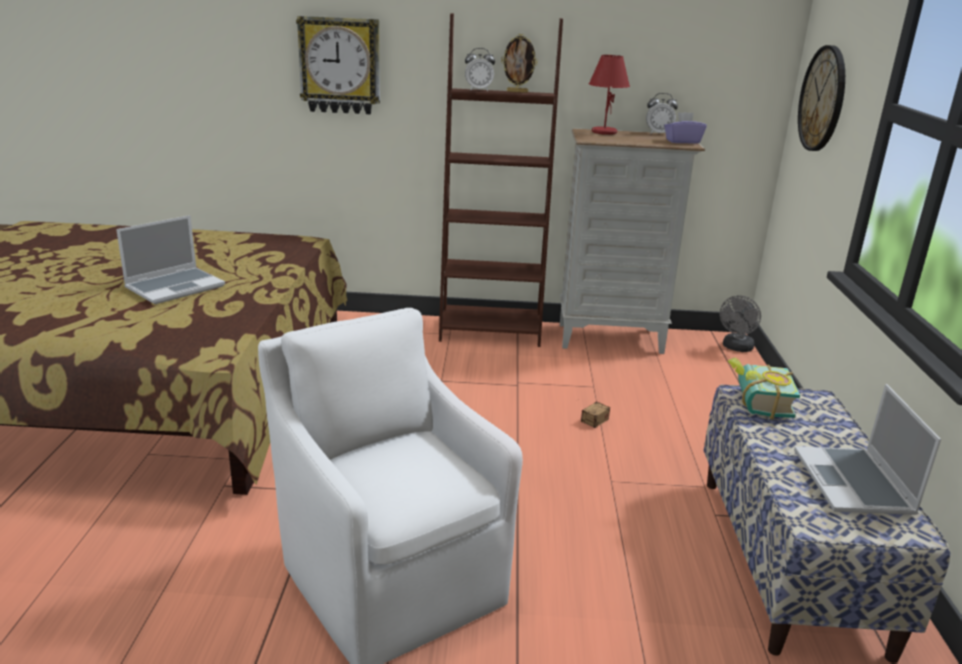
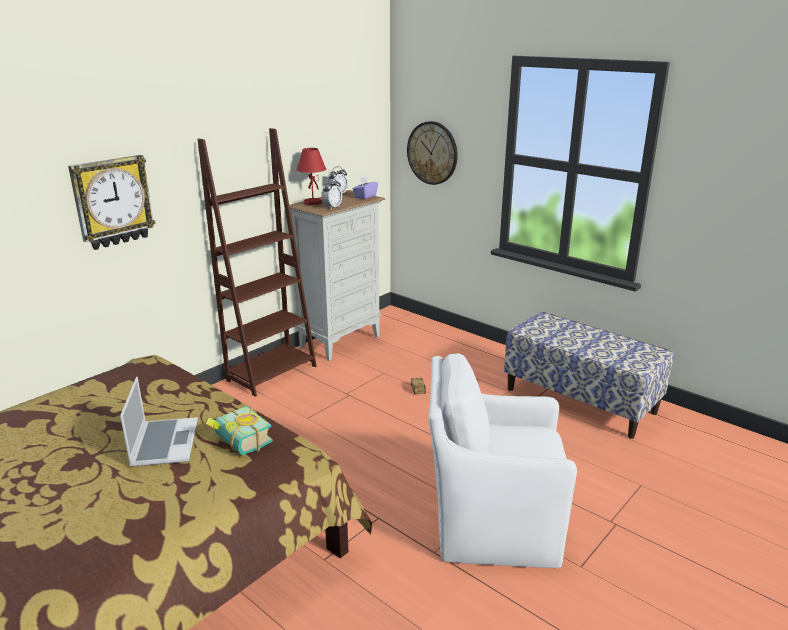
camera: 50 degrees left, 0 degrees up
alarm clock [465,48,495,91] -> alarm clock moved to [321,178,342,209]
picture frame [501,34,538,93] -> none
grey fan [720,295,761,352] -> none
book [728,358,800,419] -> book moved to [206,406,273,455]
laptop [794,384,941,515] -> none

